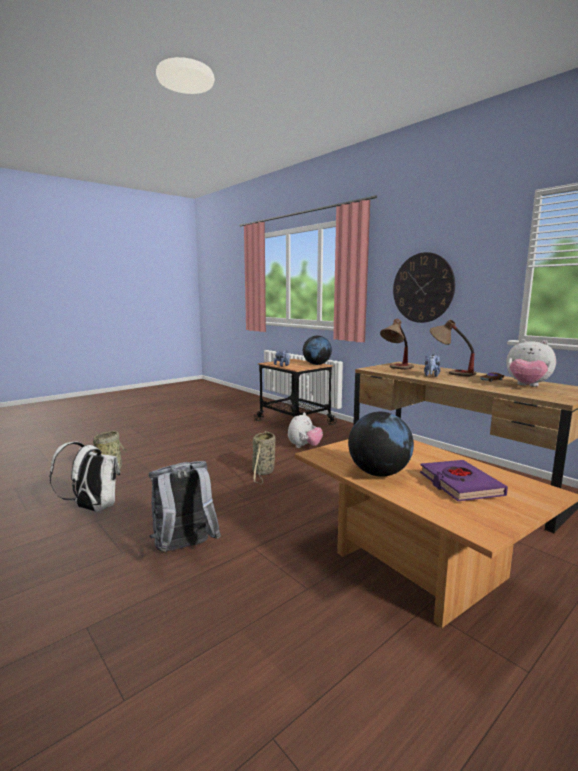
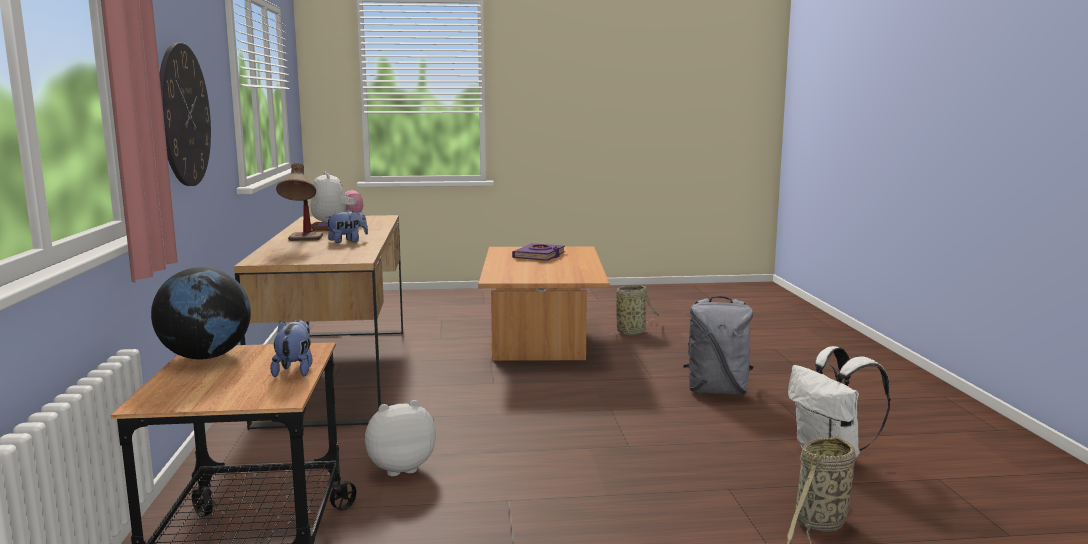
camera: 145 degrees left, 0 degrees up
basket [252,431,276,484] -> basket moved to [609,285,659,336]
globe [348,412,414,477] -> none
table lamp [380,319,414,370] -> none

